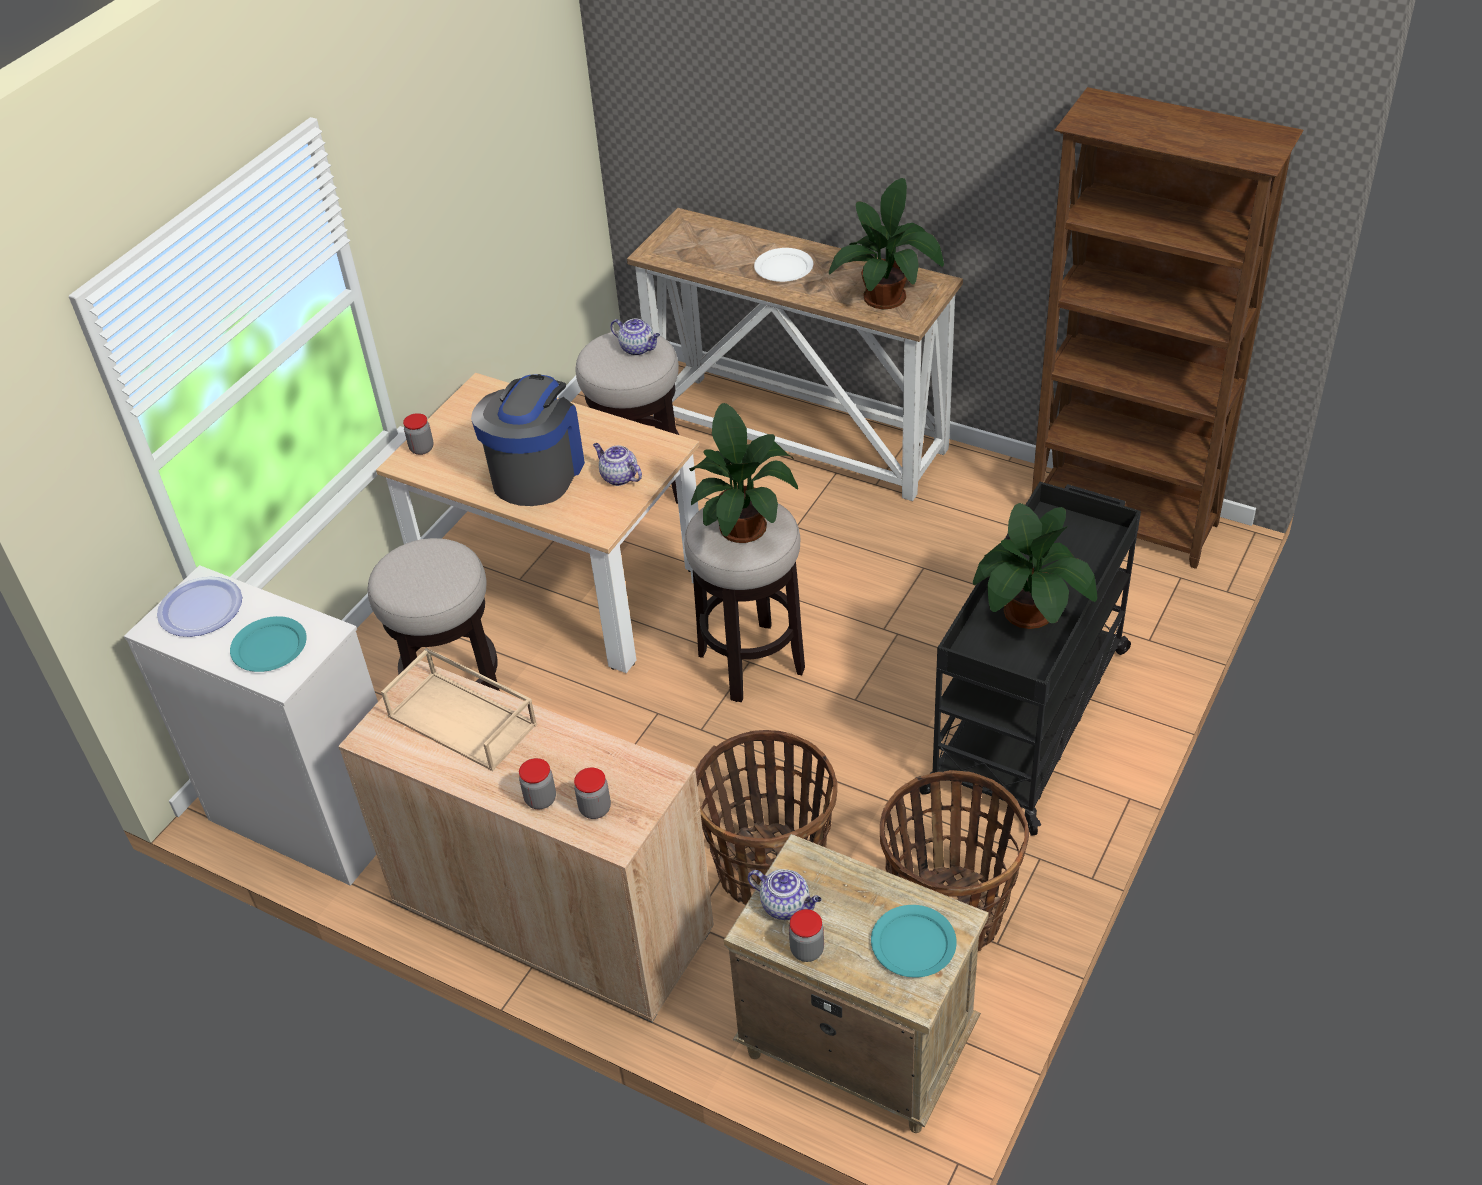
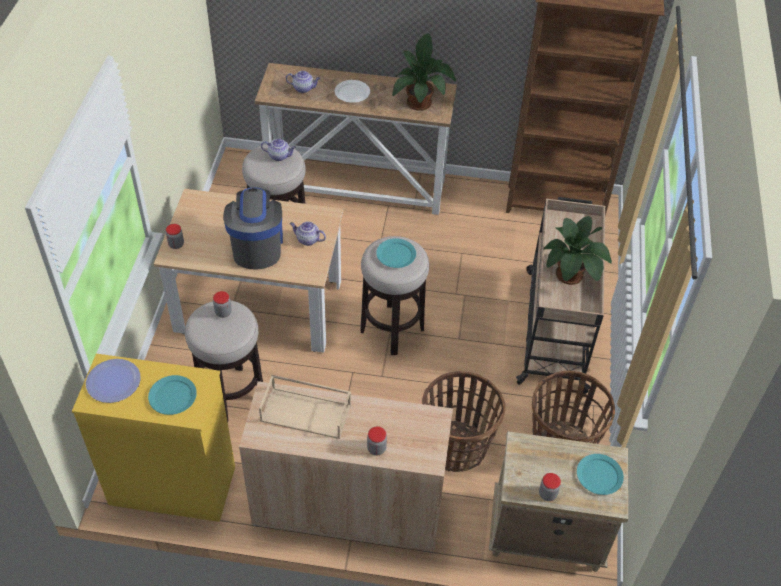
camera: 25 degrees left, 5 degrees up
white dresser [124,565,378,886] -> yellow dresser [72,354,235,522]
jar [574,768,611,819] -> jar moved to [213,291,232,318]
potted plant [689,403,798,543] -> turquoise plate [376,238,416,268]
teapot [748,869,822,920] -> teapot moved to [286,71,320,93]
black cart [916,482,1141,836] -> beige cart [516,197,605,394]

